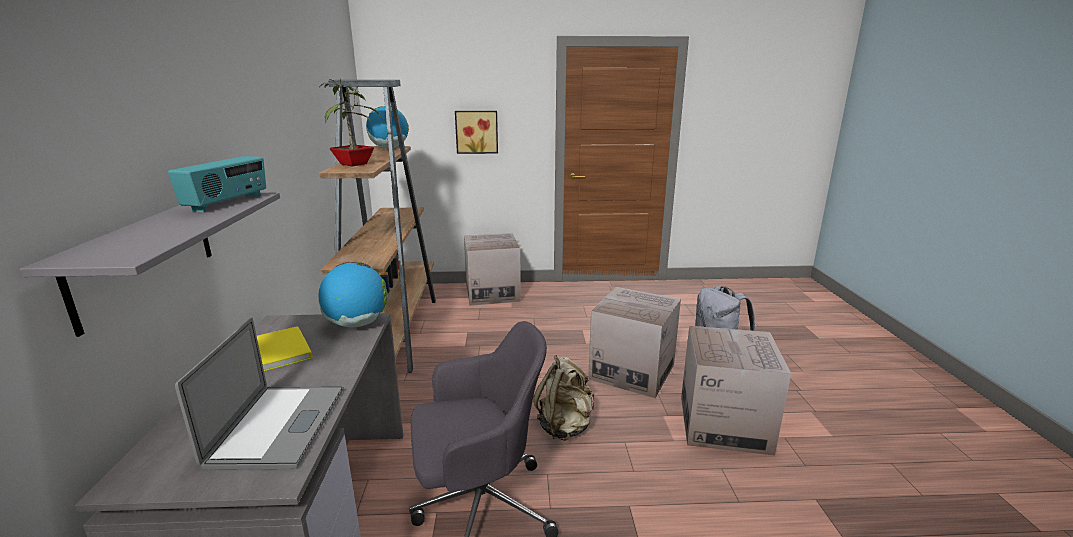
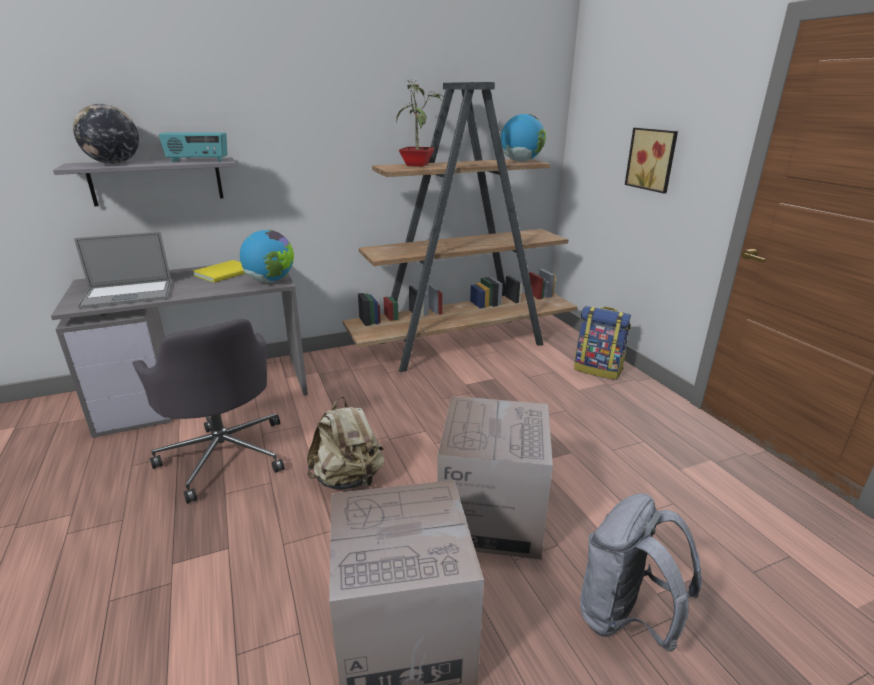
camera: 70 degrees right, 5 degrees up
cardboard box [464,233,521,306] -> backpack [574,306,631,380]
none -> globe [73,104,139,164]

